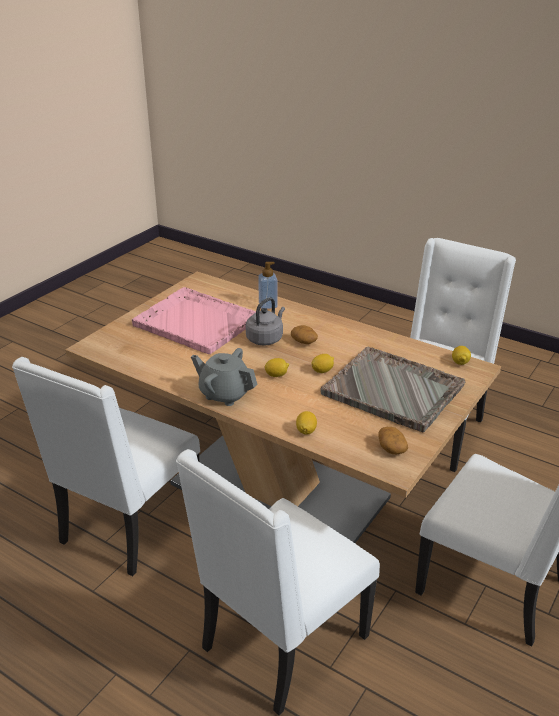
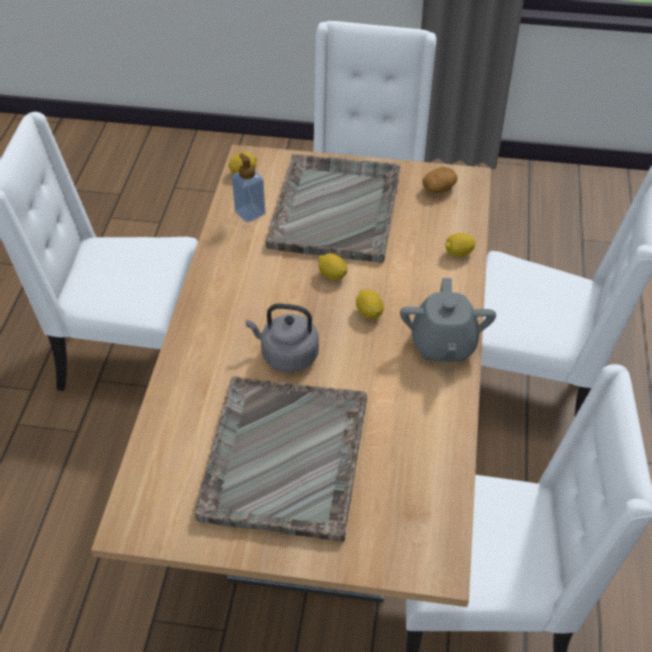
camera: 115 degrees left, 15 degrees up
pink tray [132,287,256,354] -> grey tray [195,376,367,541]
soap dispenser [258,262,277,309] -> soap dispenser moved to [232,153,265,223]
potato [291,325,318,344] -> none

